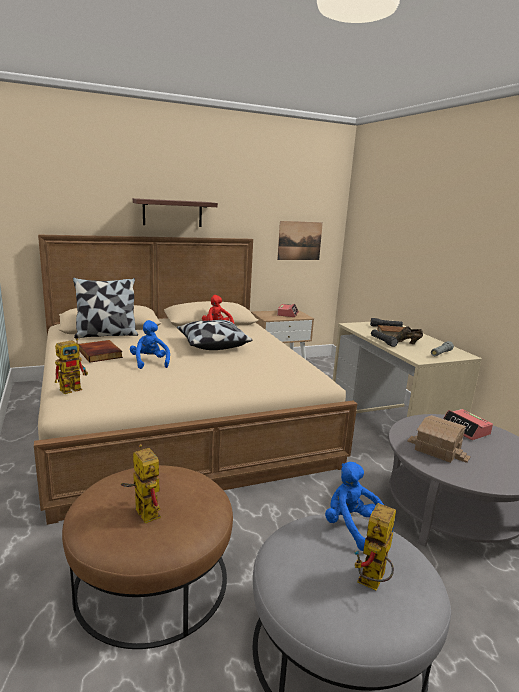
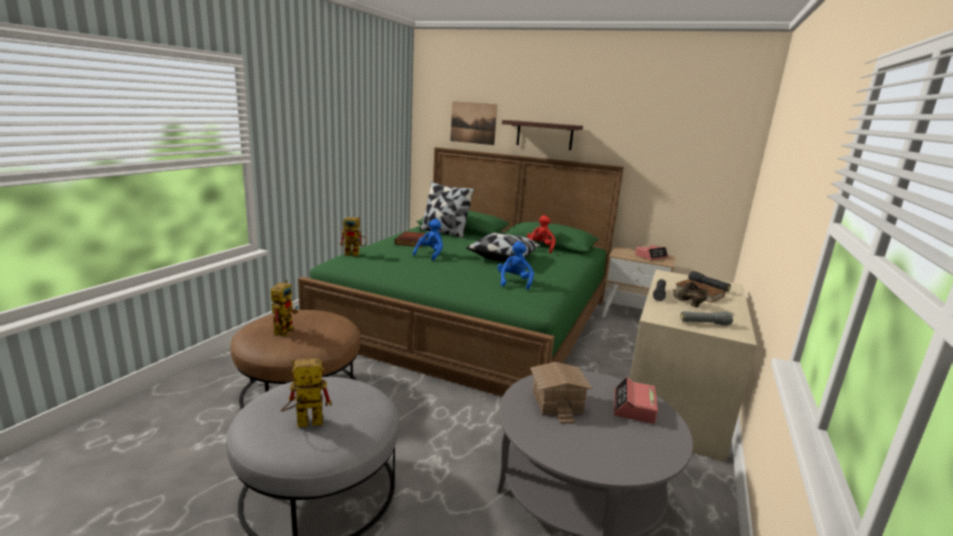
camera: 45 degrees right, 0 degrees up
beige bed [34,235,357,525] -> green bed [298,147,624,397]
picture [277,221,323,260] -> picture moved to [451,101,497,145]
blue plush toy [325,462,393,551] -> blue plush toy moved to [498,241,534,290]

